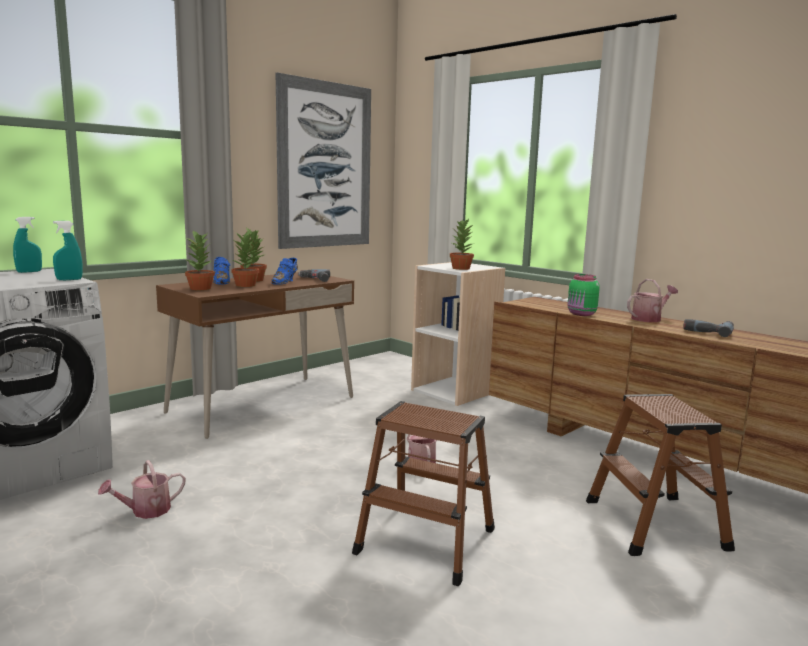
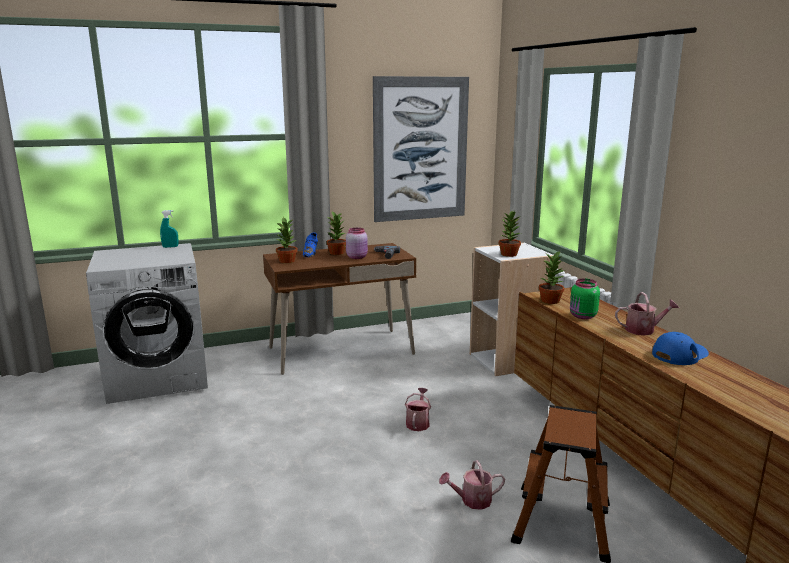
camera: 25 degrees right, 5 degrees up
turquoise spray bottle [53,221,83,280] -> none
watering can [98,460,185,519] -> watering can moved to [439,460,505,510]
potted plant [231,230,259,287] -> potted plant moved to [539,251,565,304]
blue shoe [271,258,298,285] -> pink jar [346,228,368,259]
brown step ladder [352,401,495,586] -> none
power drill [683,319,734,337] -> blue cap [652,332,709,365]

